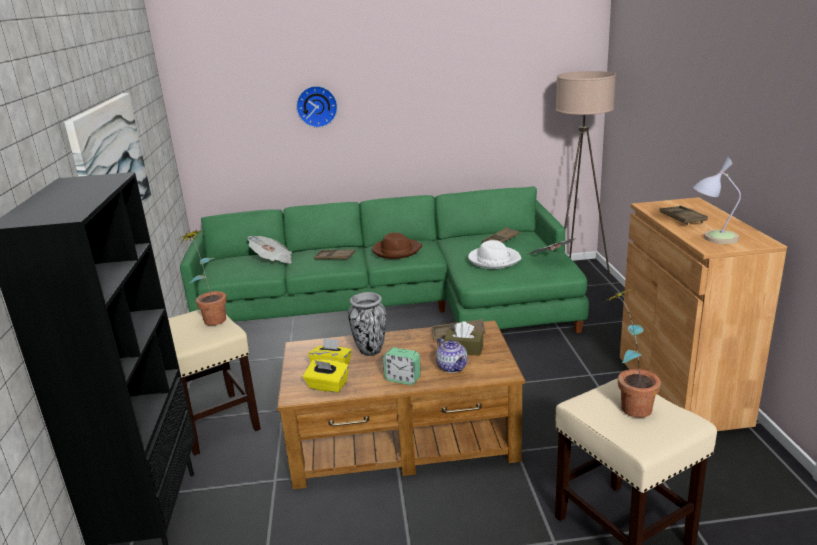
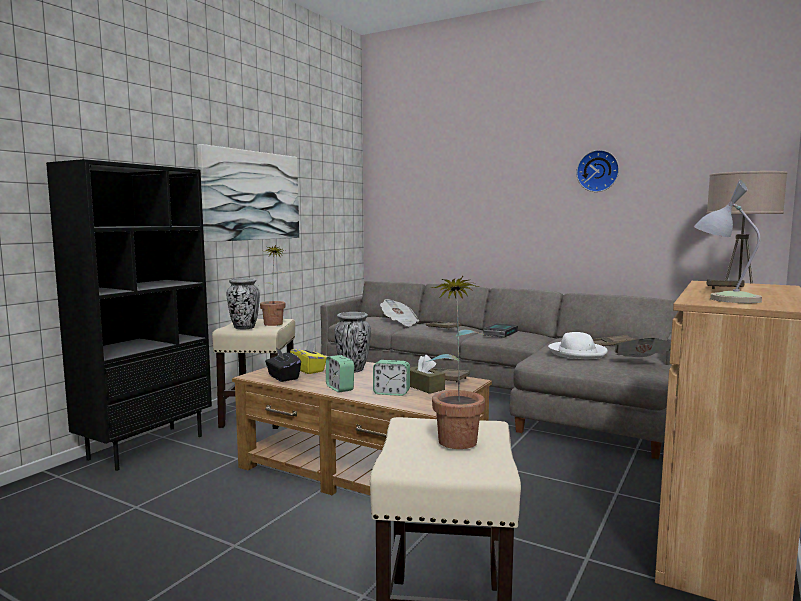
camera: 35 degrees right, 15 degrees down
green sofa [180,186,589,333] -> grey sofa [321,281,678,459]
wall clock [296,86,338,128] -> wall clock moved to [576,150,619,192]
yellow tissue box [303,359,349,393] -> black tissue box [265,348,301,382]
brown hat [372,233,422,259] -> book [483,323,518,338]
teapot [436,338,468,373] -> alarm clock [373,360,410,396]
none -> vase [227,278,260,329]

